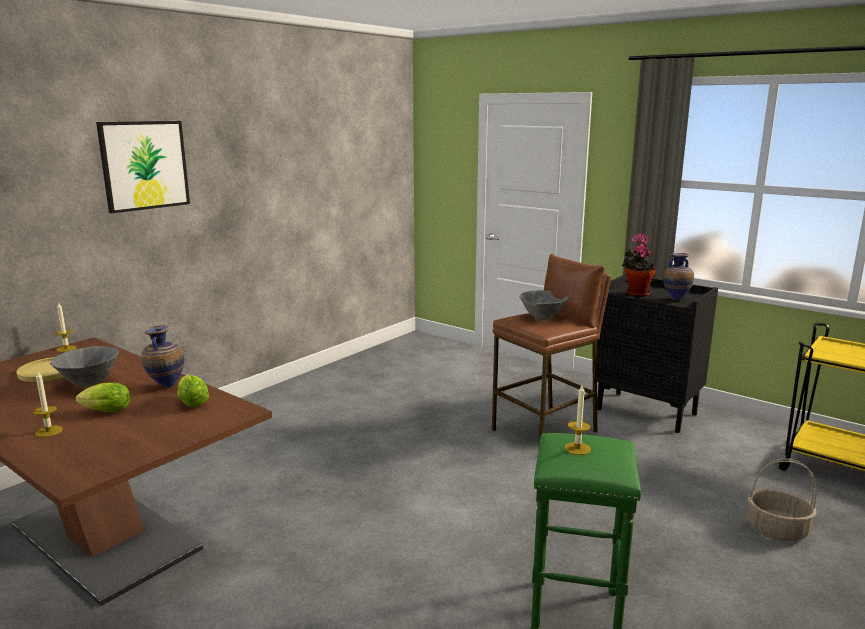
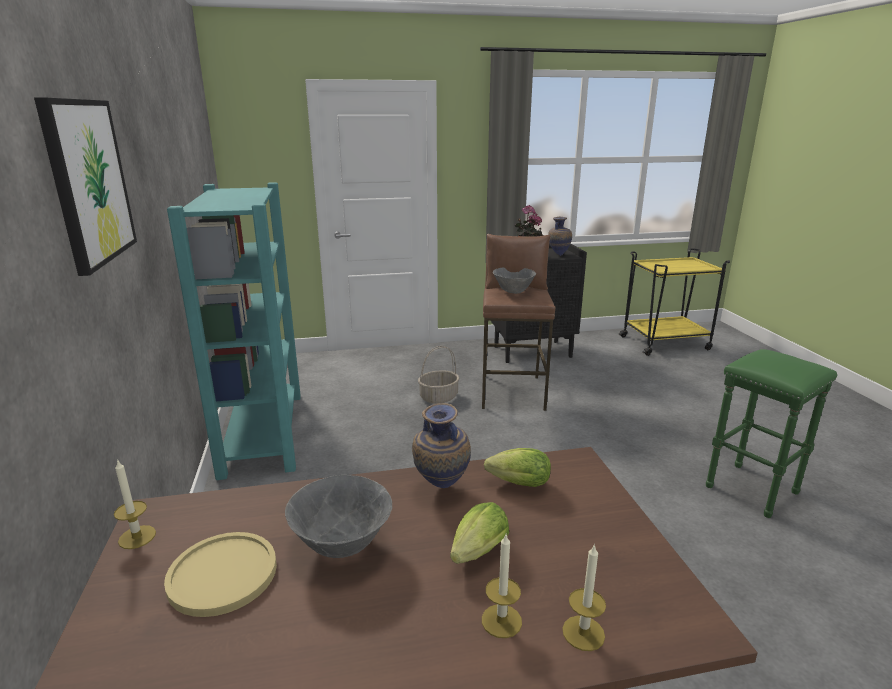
camera: 50 degrees left, 5 degrees up
candle [565,385,591,455] -> candle moved to [562,544,606,651]
basket [747,458,817,542] -> basket moved to [418,346,459,404]
none -> turquoise bookcase [167,182,301,480]

